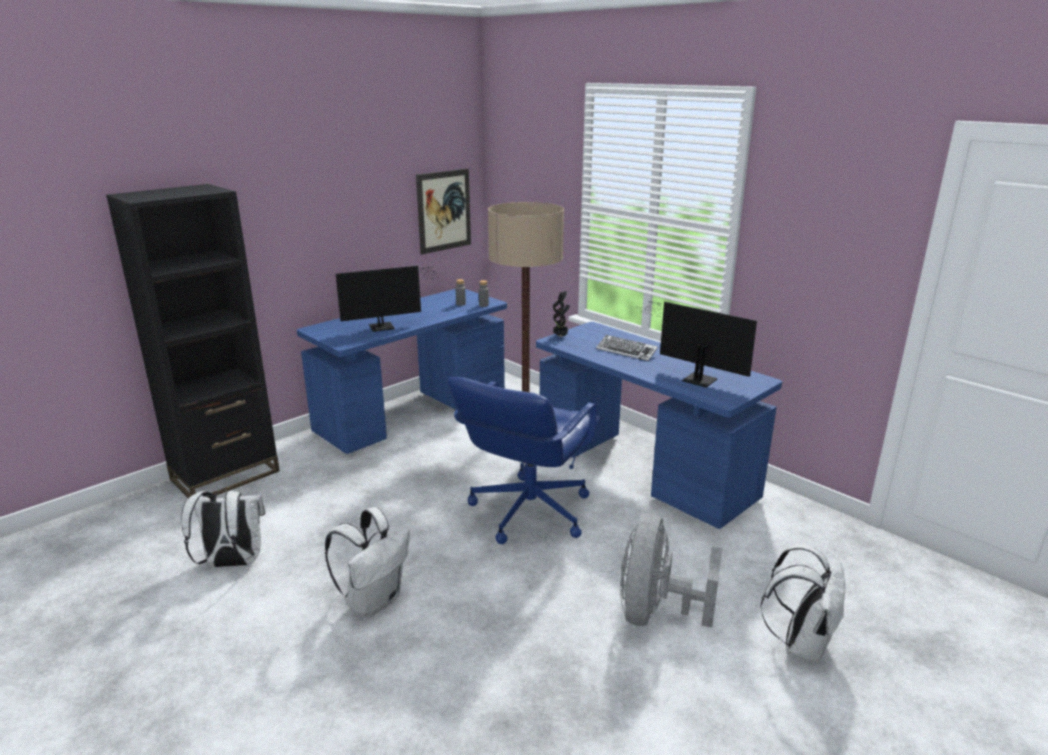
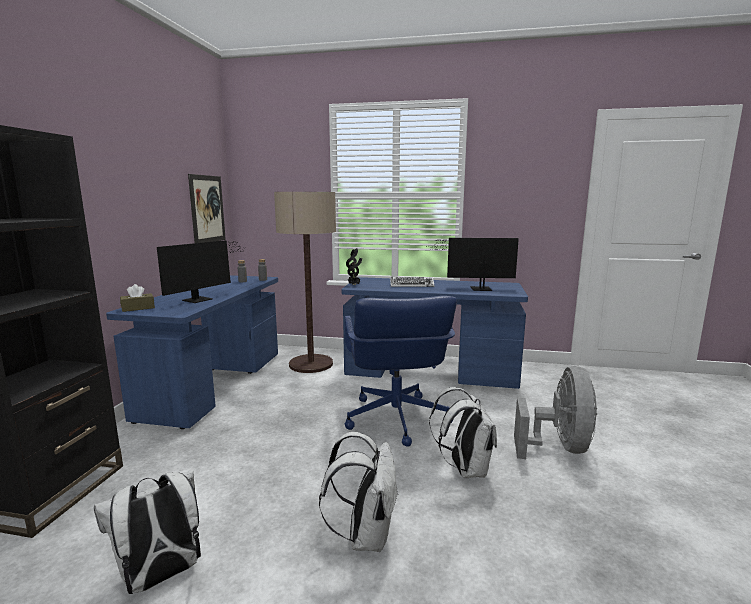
camera: 35 degrees left, 10 degrees down
grey fan [620,514,722,628] -> grey fan turned 150 degrees counterclockwise [514,366,597,459]
white backpack [760,543,845,663] -> white backpack moved to [429,387,497,478]
none -> brown tissue box [120,284,155,312]

